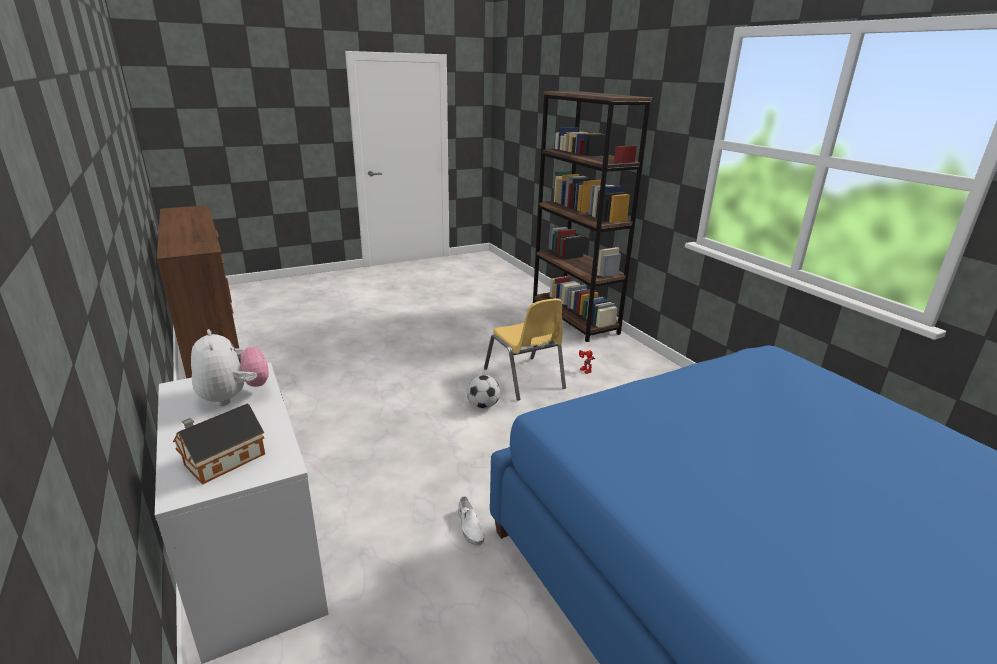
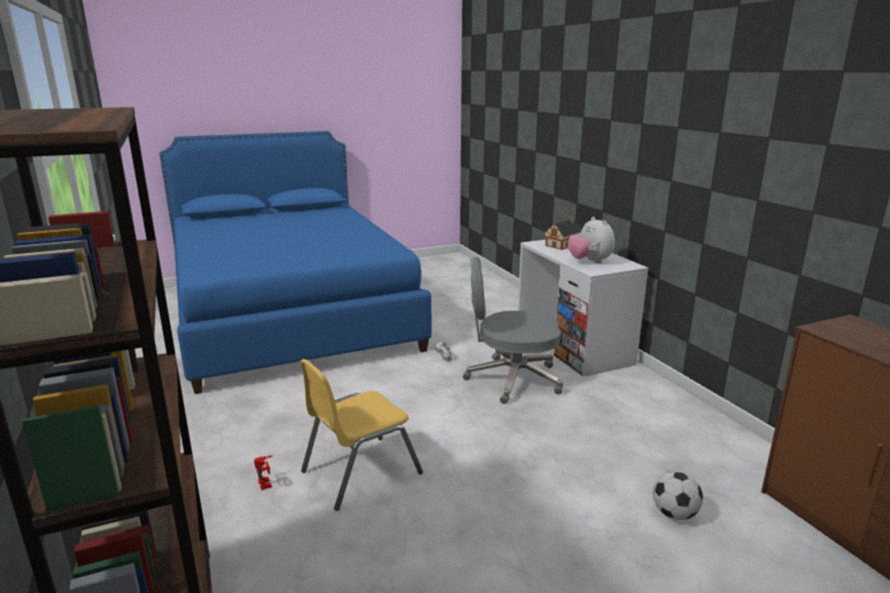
camera: 175 degrees left, 5 degrees down
football [467,375,500,409] -> football moved to [653,471,703,520]
yellow chair [484,298,566,401] -> yellow chair turned 105 degrees counterclockwise [300,359,423,511]
none -> grey office chair [463,257,563,404]

